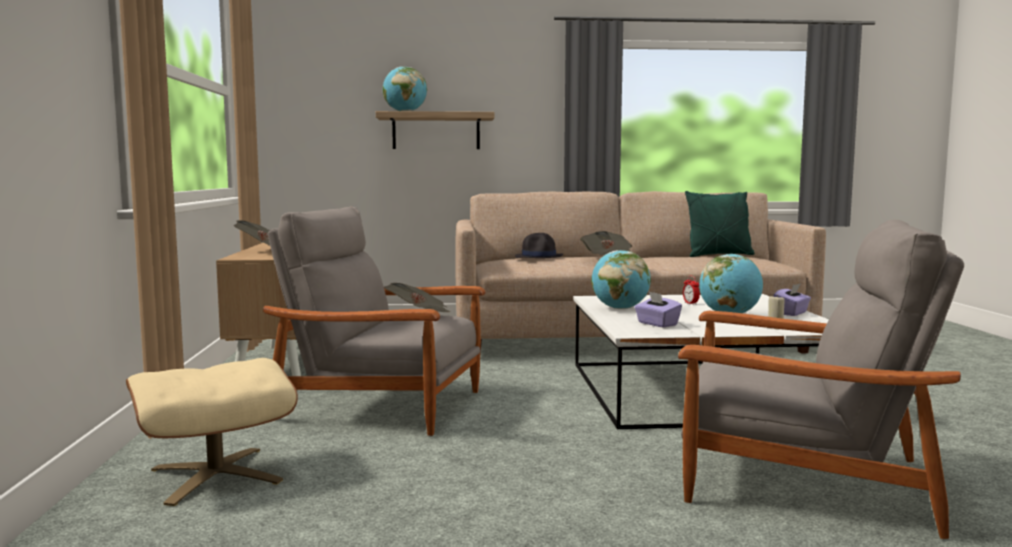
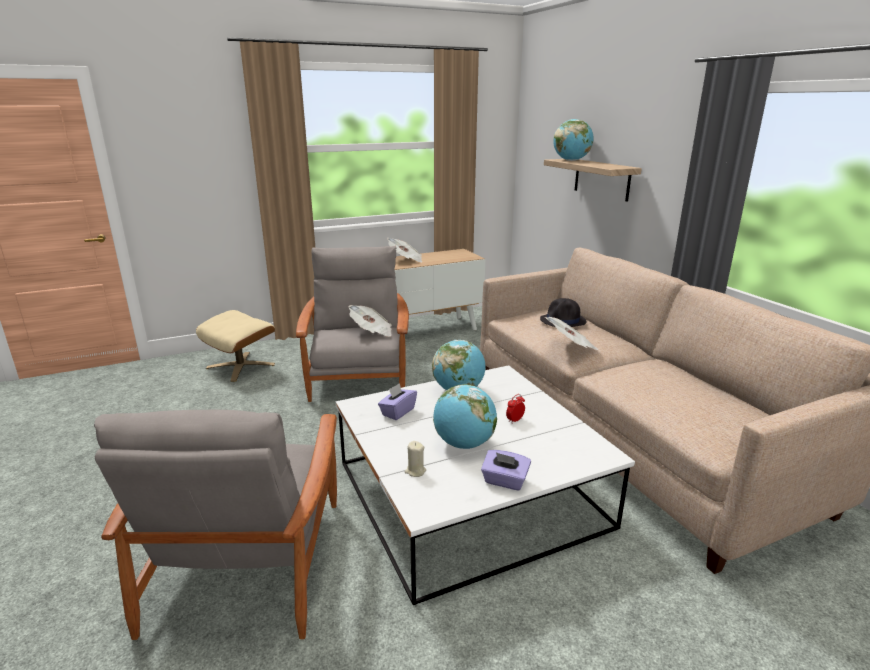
camera: 70 degrees right, 15 degrees up
green pillow [685,191,755,257] -> none

